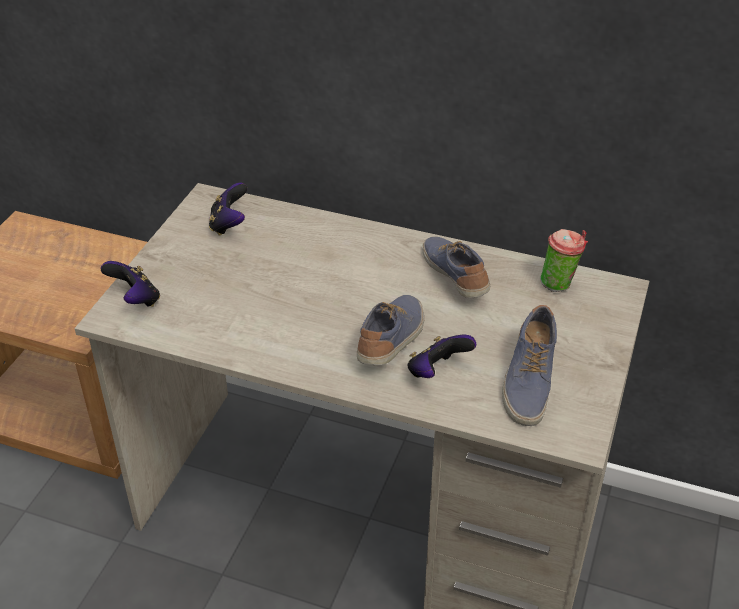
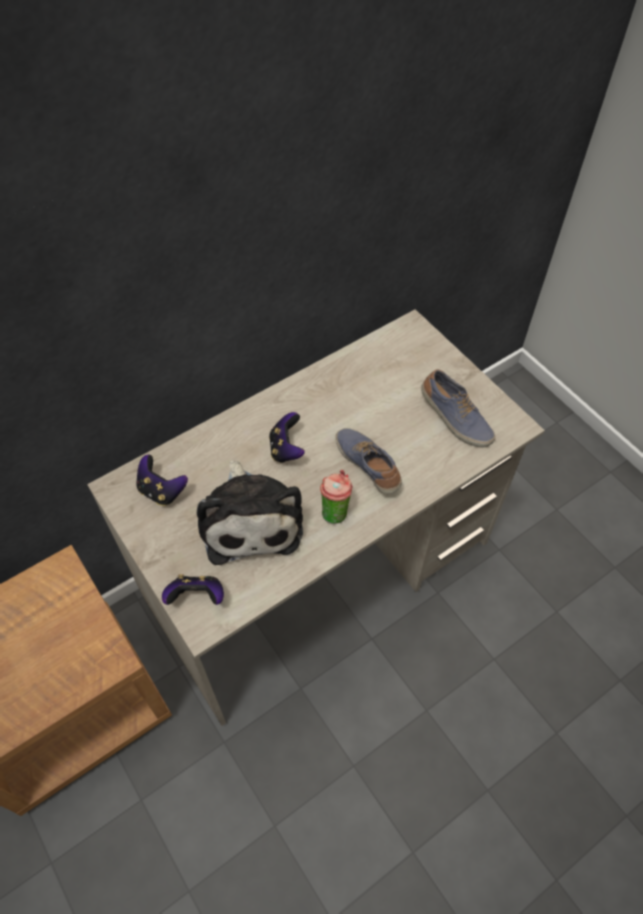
camera: 55 degrees left, 15 degrees up
game controller [408,335,476,378] -> game controller moved to [269,412,305,463]
shoe [422,236,490,298] -> none
cup [540,229,588,292] -> cup moved to [320,470,353,524]
none -> plush toy [197,460,303,565]

